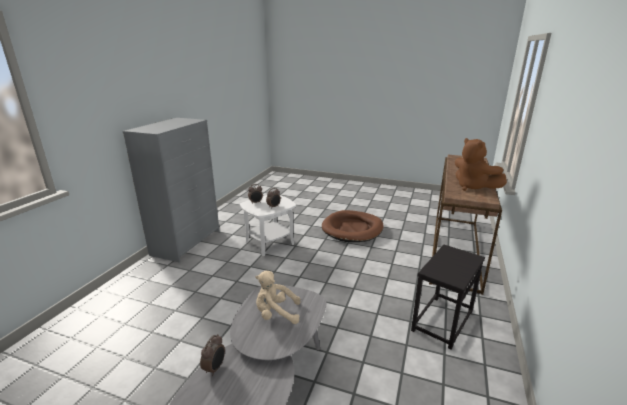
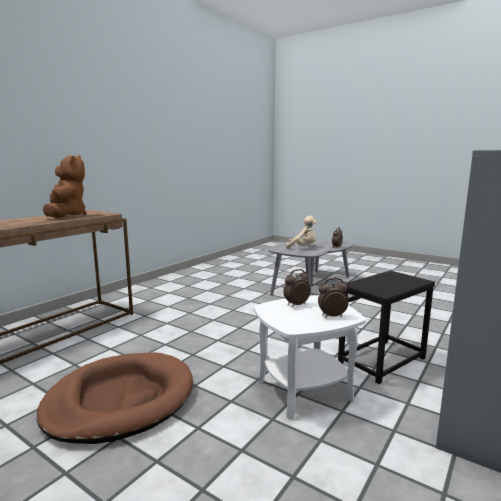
camera: 165 degrees left, 10 degrees down
black side table [411,245,485,350] -> black side table moved to [338,270,435,384]

